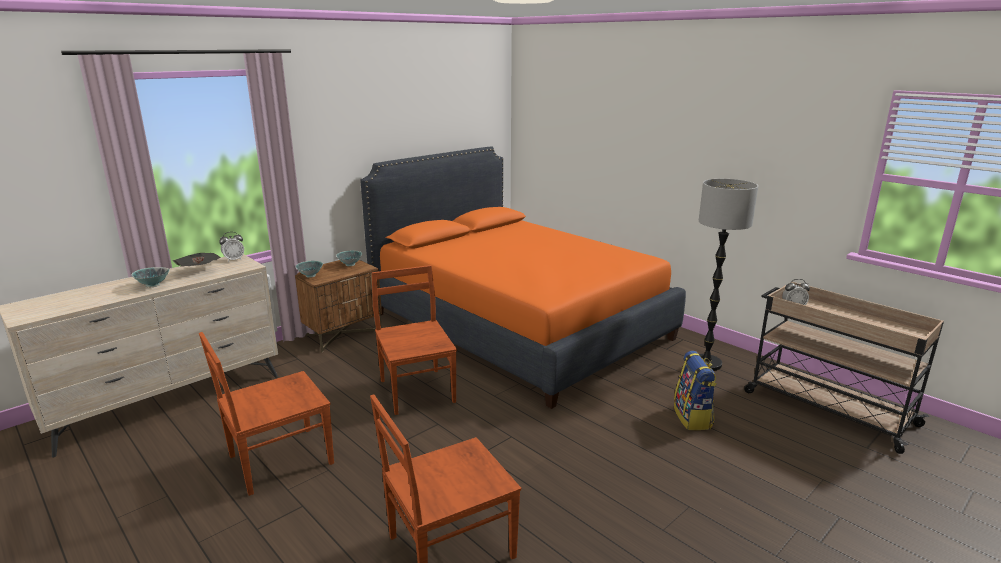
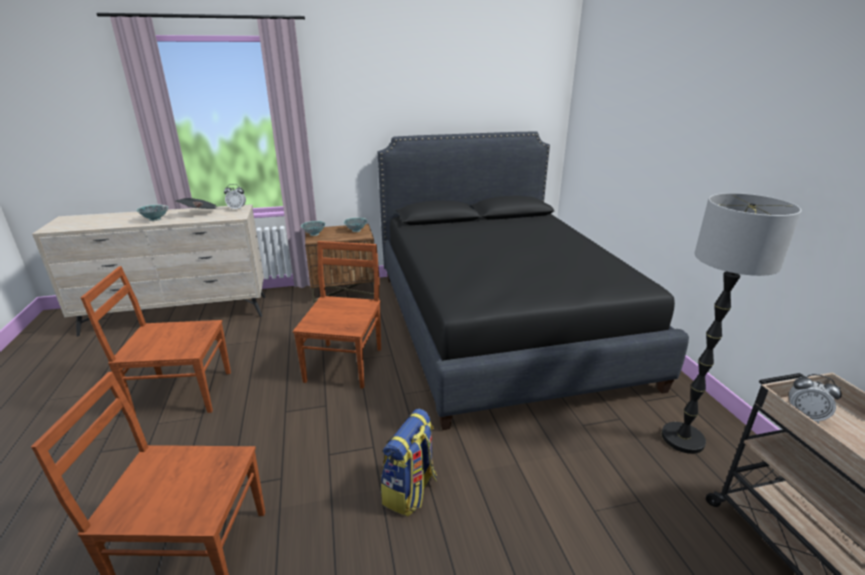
camera: 30 degrees right, 5 degrees up
orange bed [360,146,686,409] -> black bed [378,131,689,430]
backpack [674,351,717,430] -> backpack moved to [381,409,437,517]

